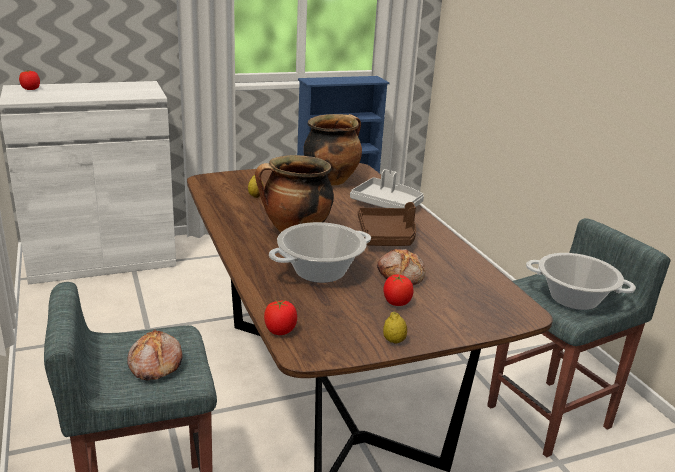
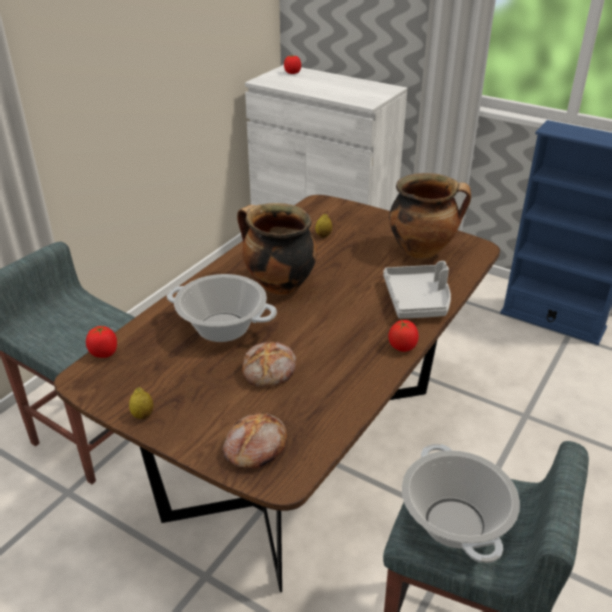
camera: 55 degrees right, 10 degrees up
bread [127,329,183,381] -> bread moved to [223,413,287,468]
brown tray [358,202,416,246] -> none
tomato [384,274,413,306] -> tomato moved to [389,320,419,352]

